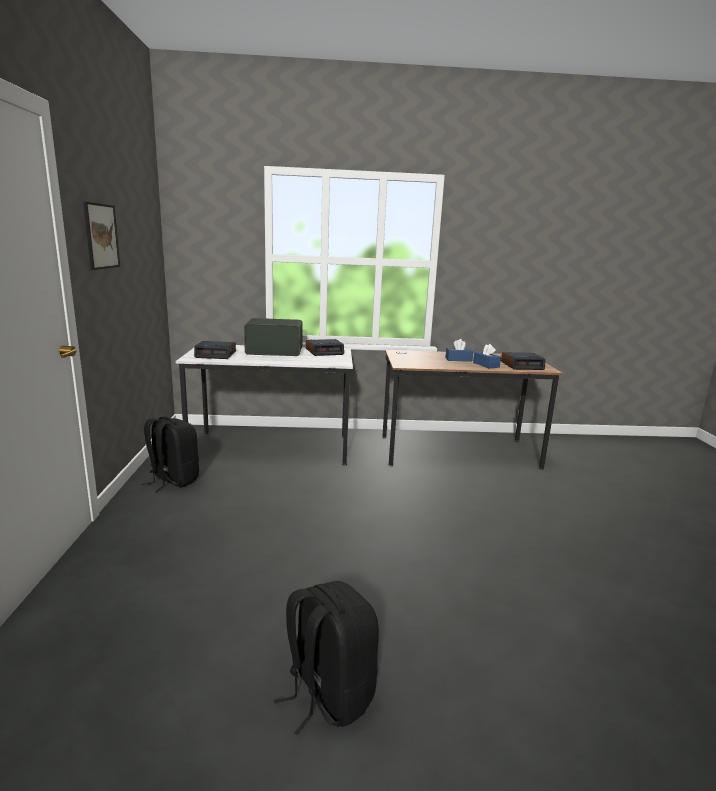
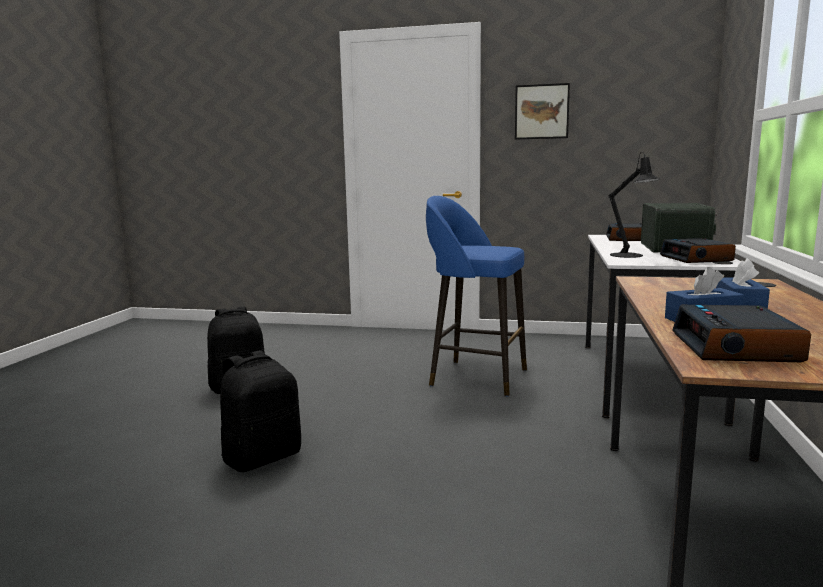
camera: 105 degrees right, 5 degrees down
black backpack [142,416,199,492] -> black backpack moved to [220,350,301,472]
none -> blue stool [426,196,527,396]
none -> black table lamp [608,151,660,258]

